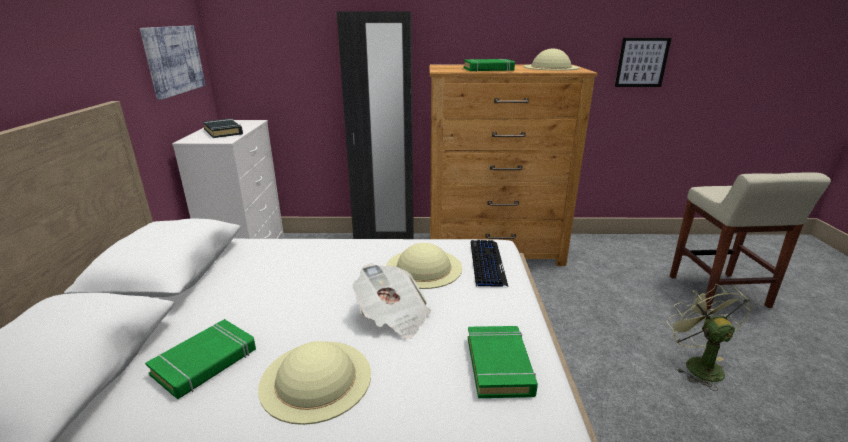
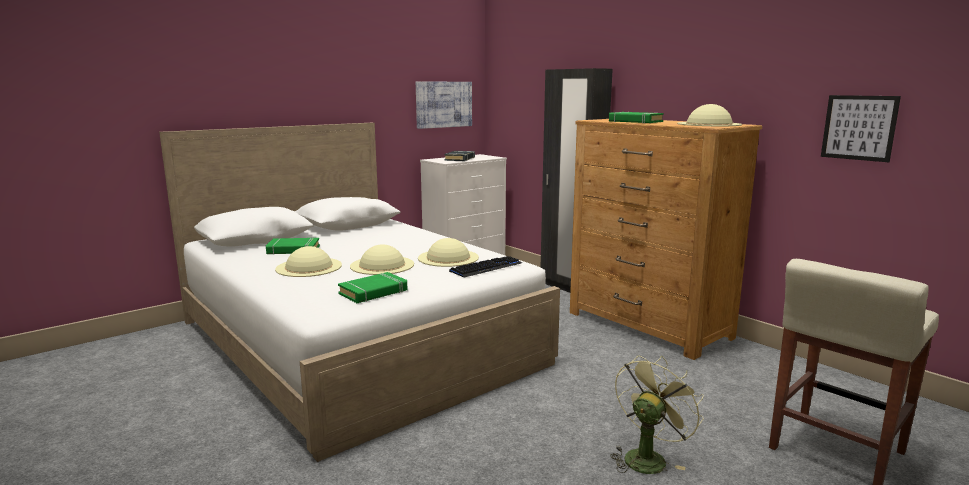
camera: 50 degrees right, 10 degrees down
newspaper [352,263,431,339] -> beige hat [350,244,414,275]

